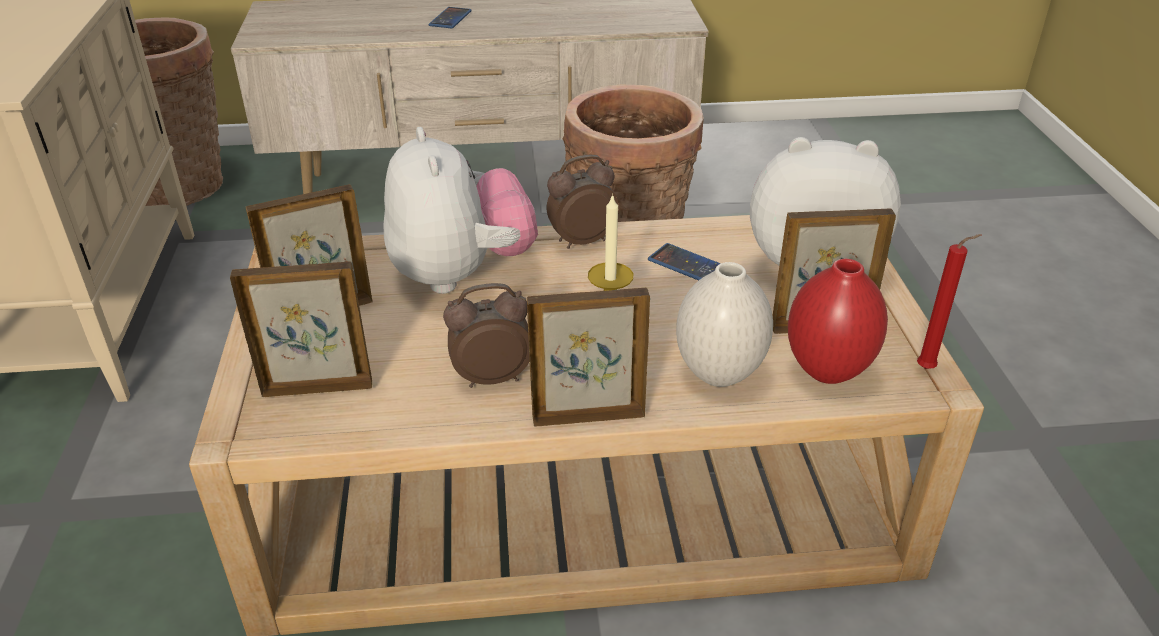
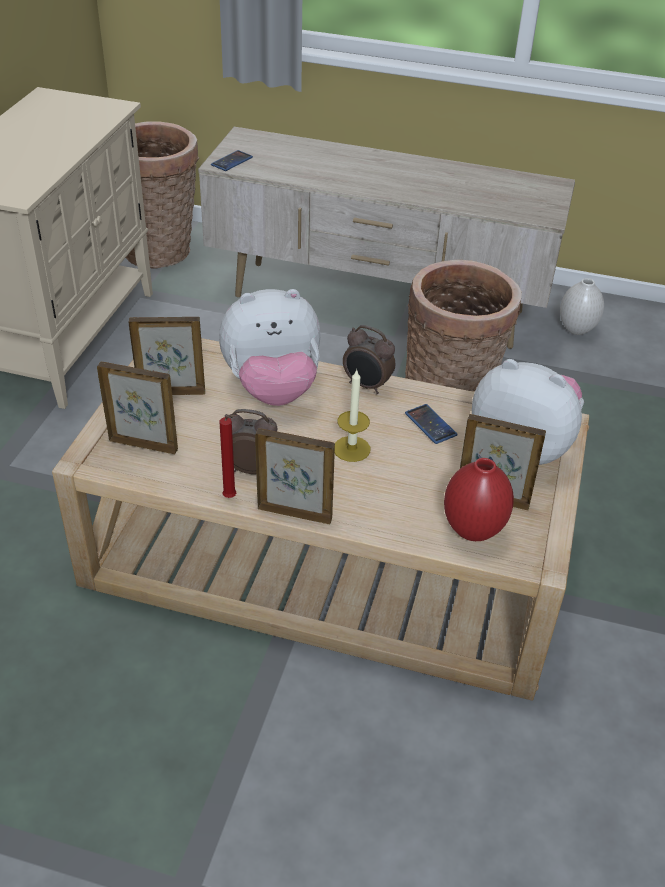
camera: 20 degrees right, 5 degrees up
plush toy [383,127,538,294] -> plush toy turned 75 degrees clockwise [219,289,321,406]
phone [429,7,472,28] -> phone moved to [211,150,253,171]
alarm clock [547,154,619,249] -> alarm clock turned 150 degrees counterclockwise [343,325,395,394]
white vase [676,262,773,387] -> white vase moved to [560,278,604,335]
red candle [917,234,981,369] -> red candle moved to [219,415,236,498]

